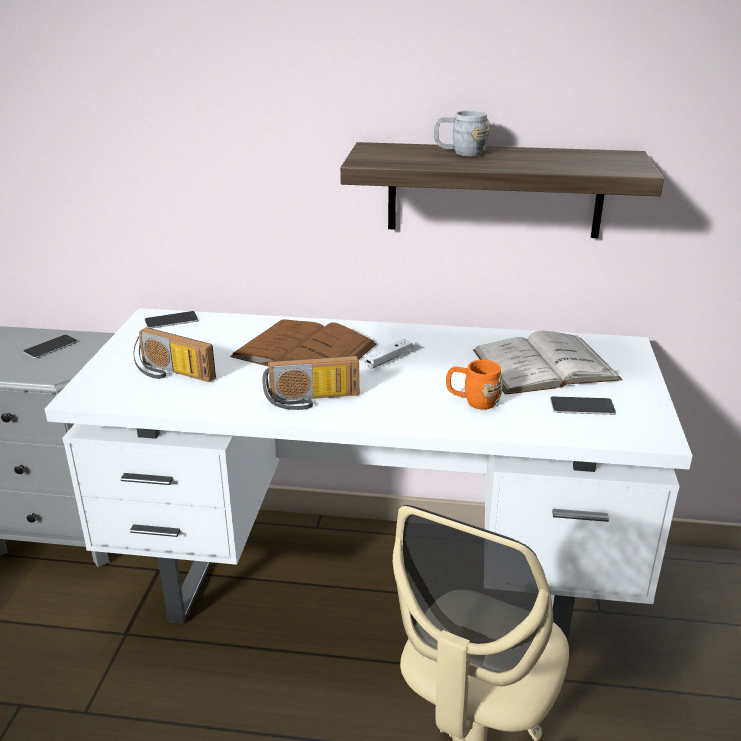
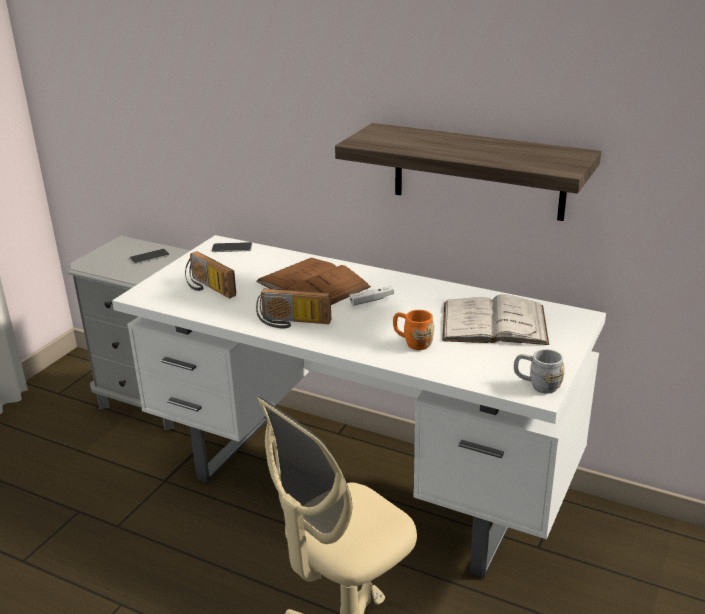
camera: 20 degrees right, 0 degrees up
grey mug [434,110,489,156] -> grey mug moved to [514,349,565,394]
phone [550,396,616,415] -> none

